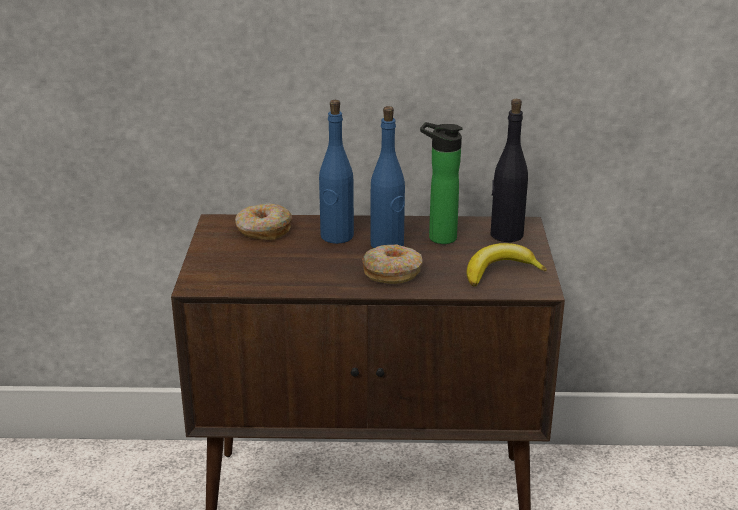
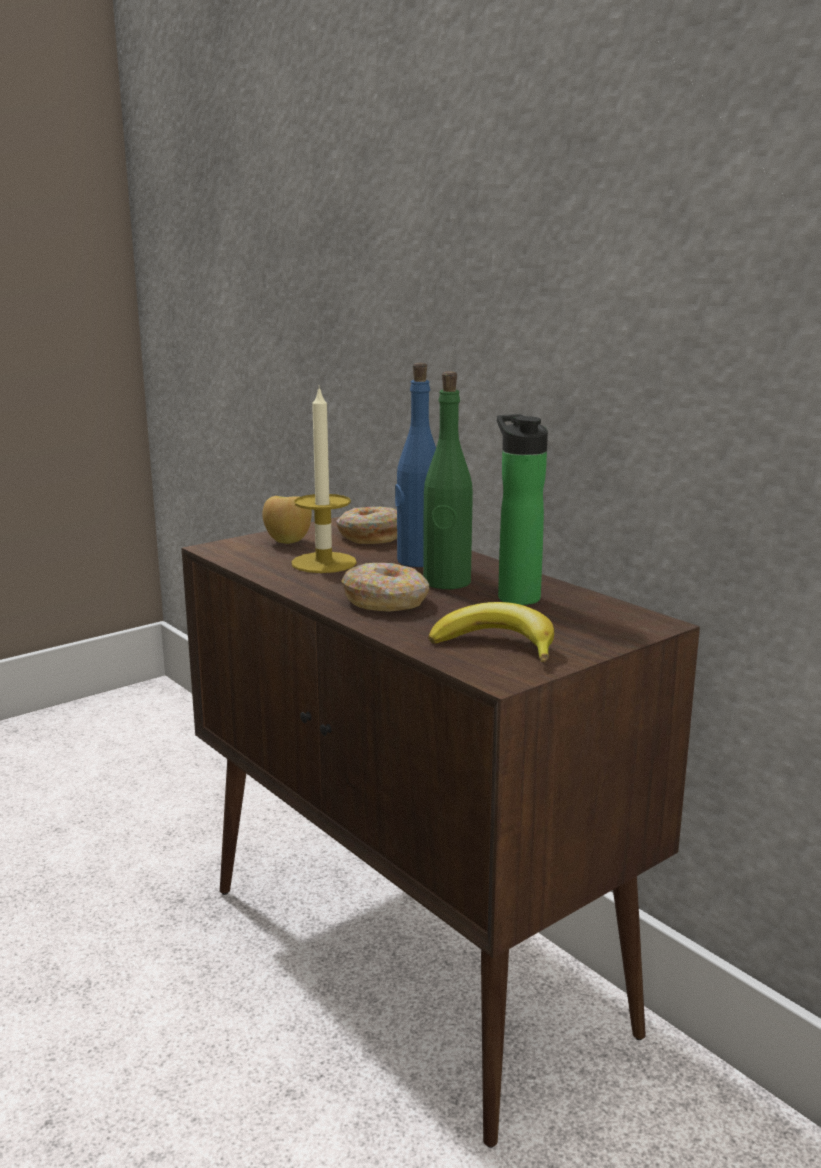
camera: 50 degrees right, 10 degrees down
blue bottle [371,106,405,248] -> green bottle [423,371,473,589]
black bottle [490,99,528,242] -> none
none -> apple [262,496,312,544]
none -> candle [291,387,357,573]

